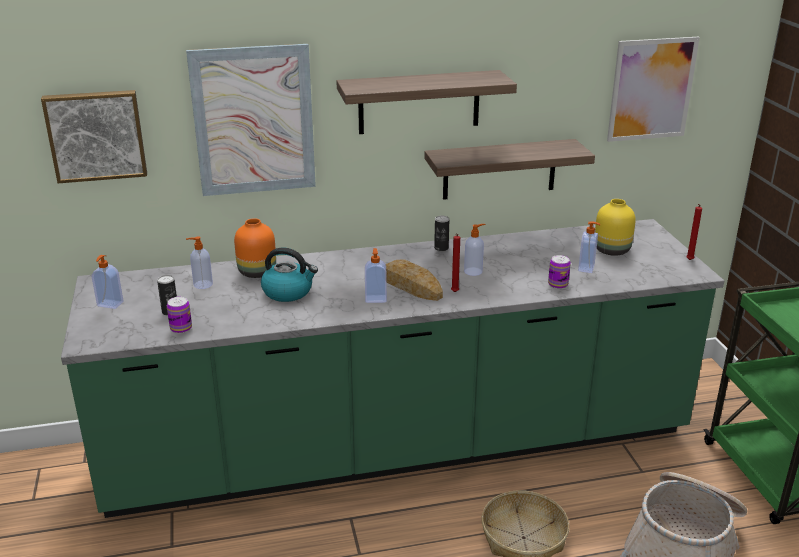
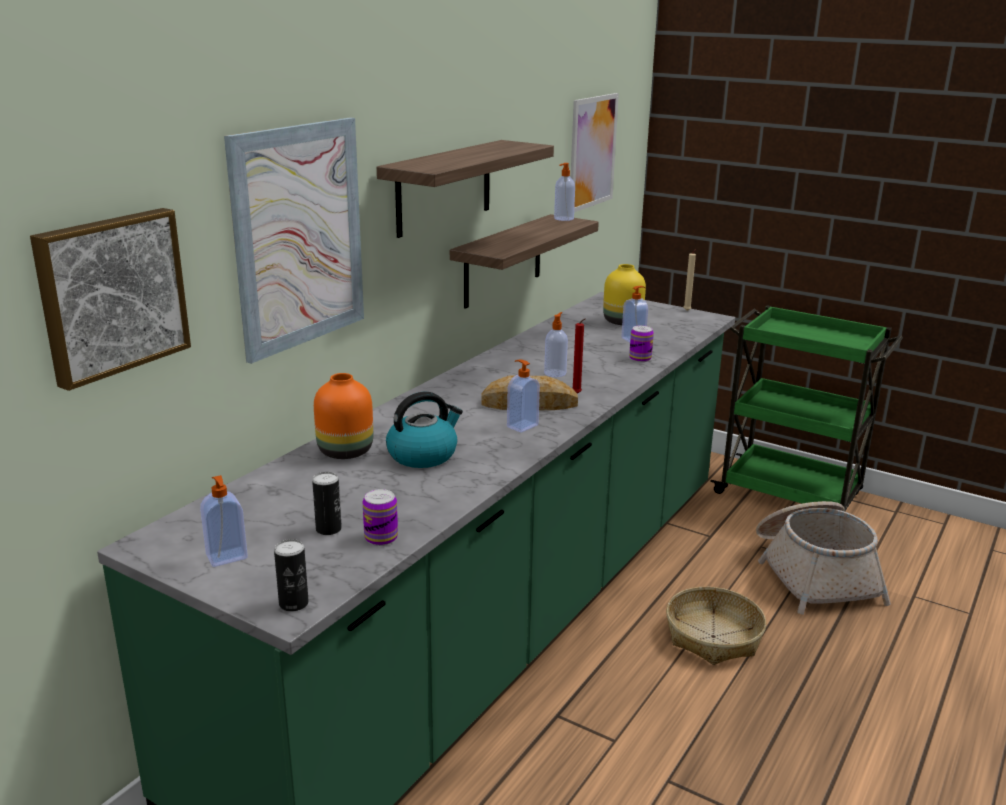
camera: 45 degrees left, 5 degrees down
soap dispenser [186,236,213,289] -> soap dispenser moved to [554,163,575,221]
can [434,216,449,251] -> can moved to [274,539,309,611]
red candle [686,204,702,260] -> beige candle [683,249,696,311]

